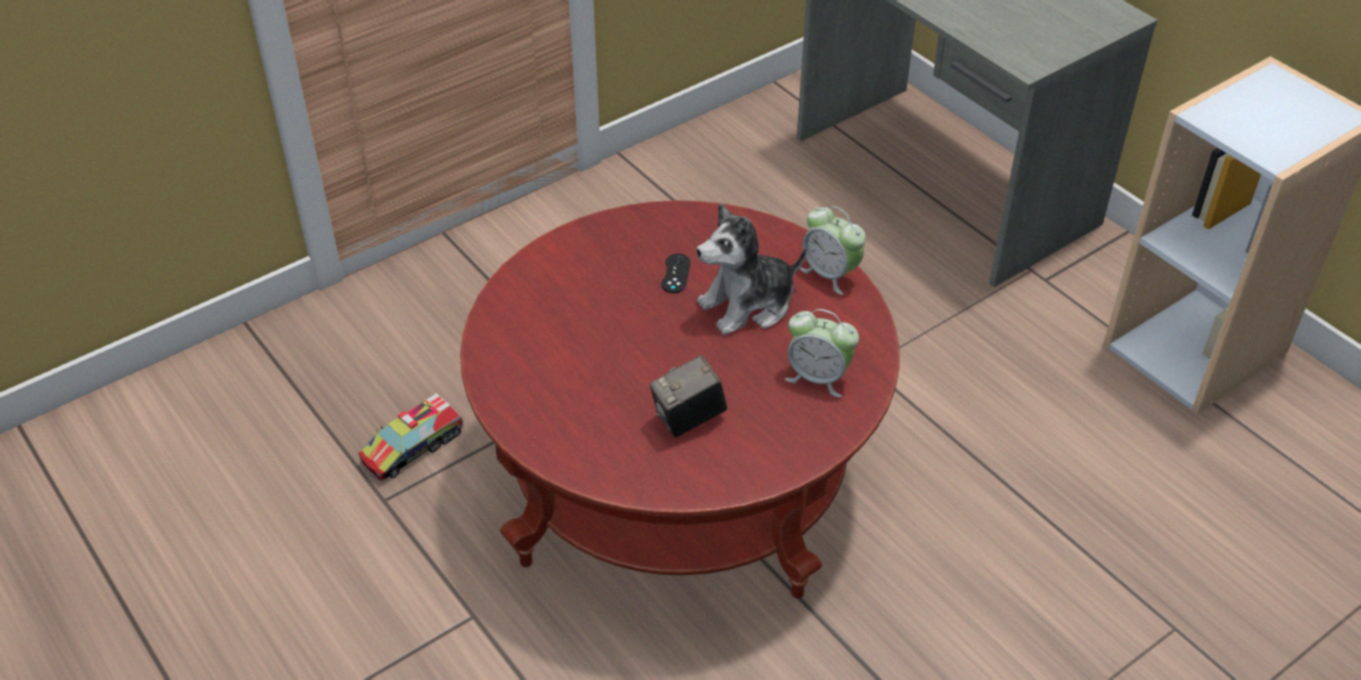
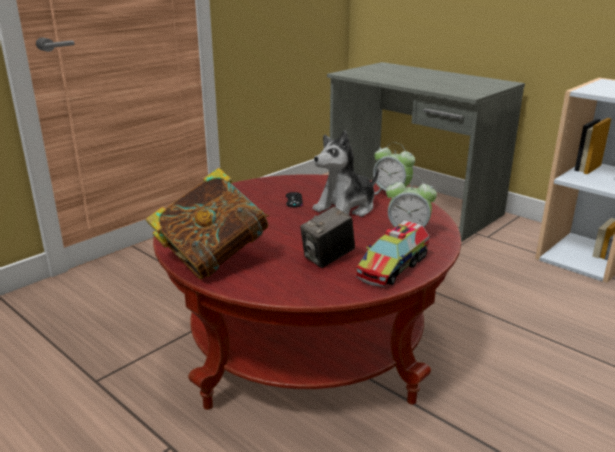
camera: 10 degrees left, 20 degrees down
toy truck [358,393,464,482] -> toy truck moved to [356,220,430,287]
none -> book [146,168,269,280]

